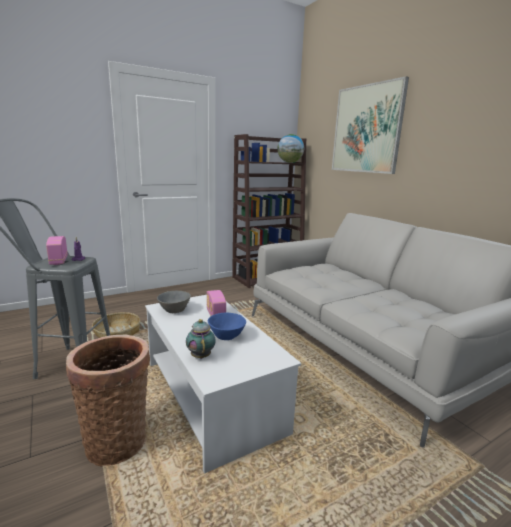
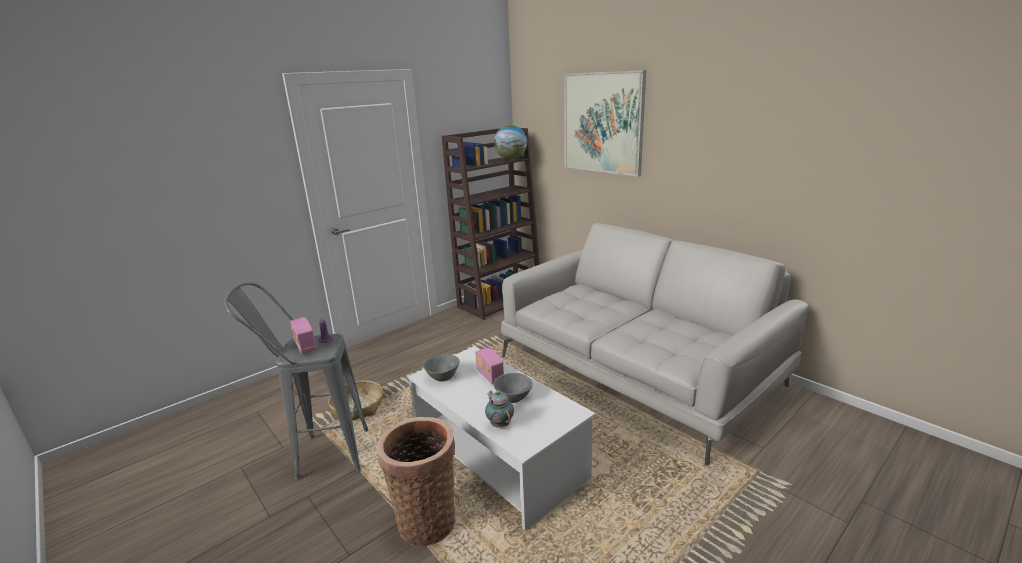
camera: 10 degrees left, 5 degrees up
blue bowl [208,313,246,340] -> grey bowl [493,373,532,403]

